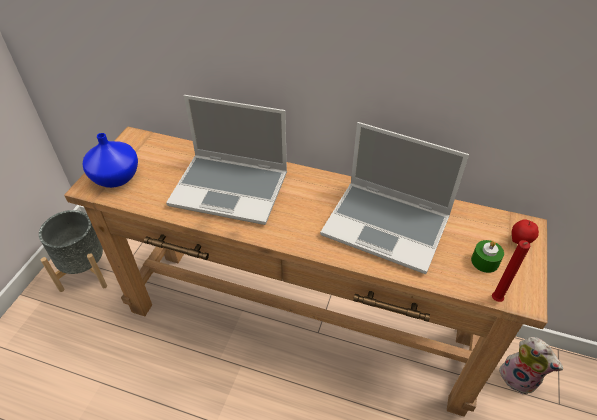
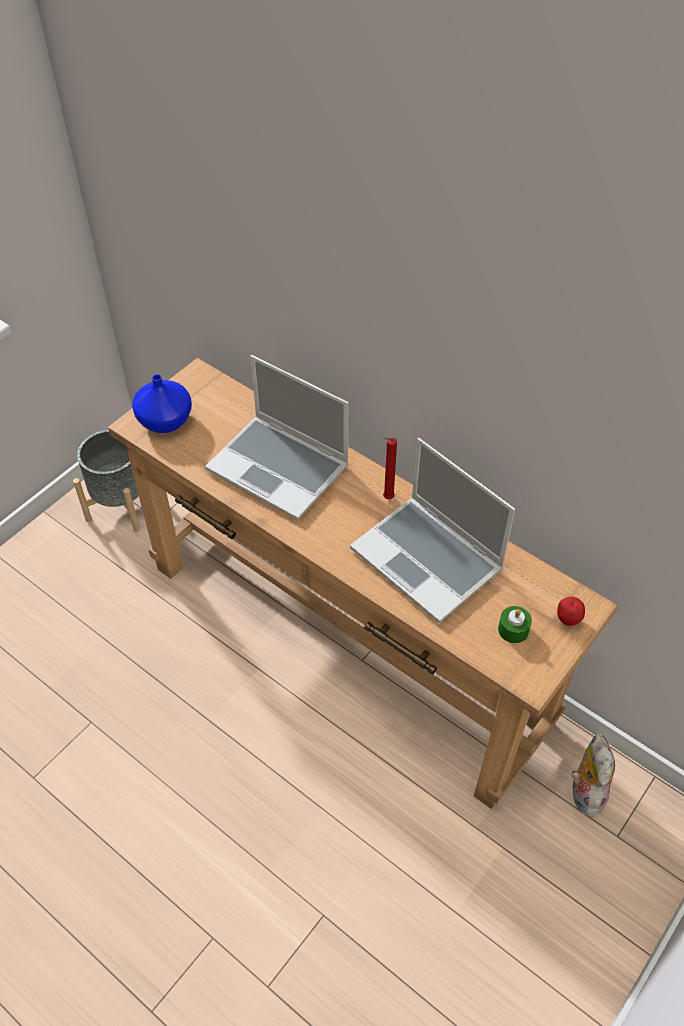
camera: 20 degrees right, 5 degrees up
red candle [492,240,530,302] -> red candle moved to [383,437,397,499]
plush toy [499,337,563,395] -> plush toy turned 150 degrees counterclockwise [572,732,615,820]

